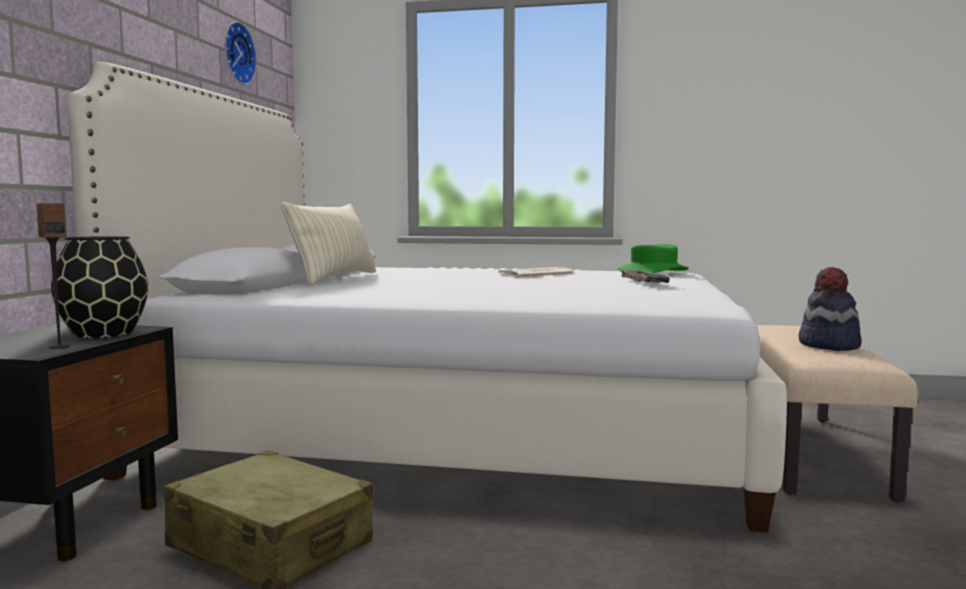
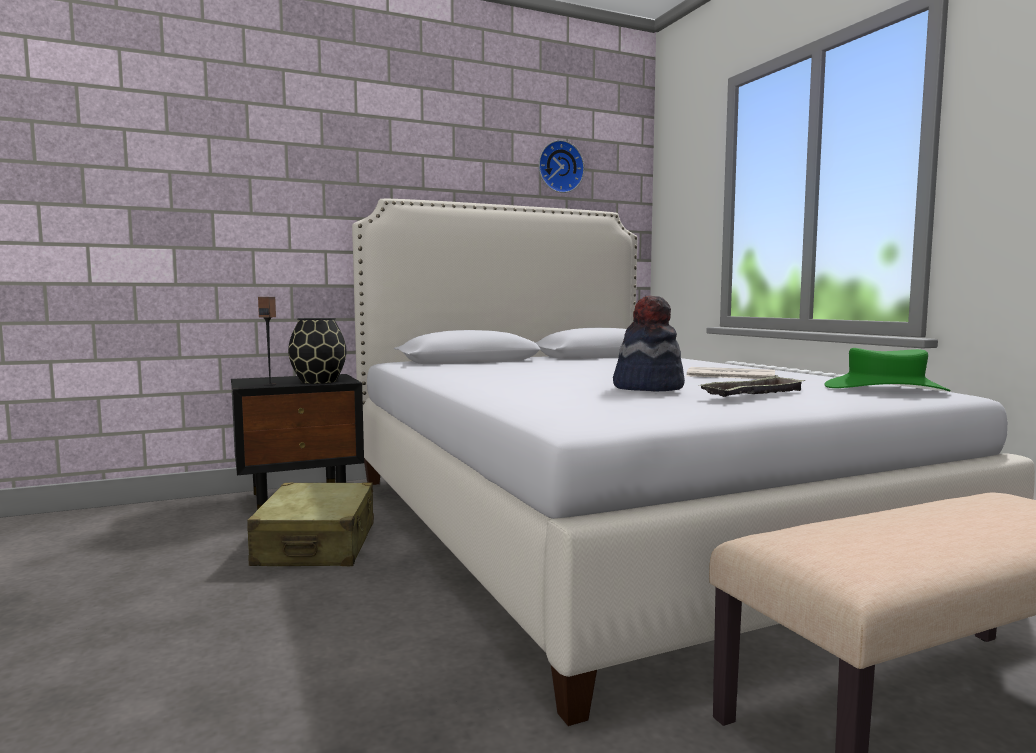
camera: 55 degrees right, 0 degrees up
beige pillow [281,202,375,286] -> none
hat [798,267,862,351] -> hat moved to [613,296,685,392]

